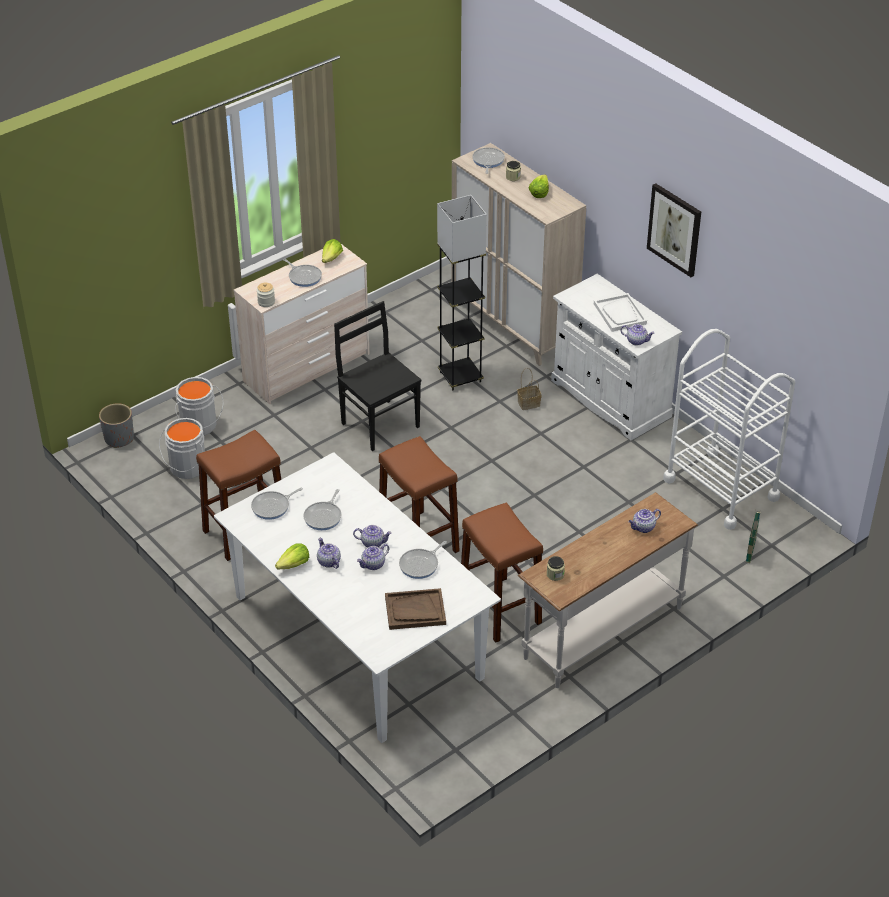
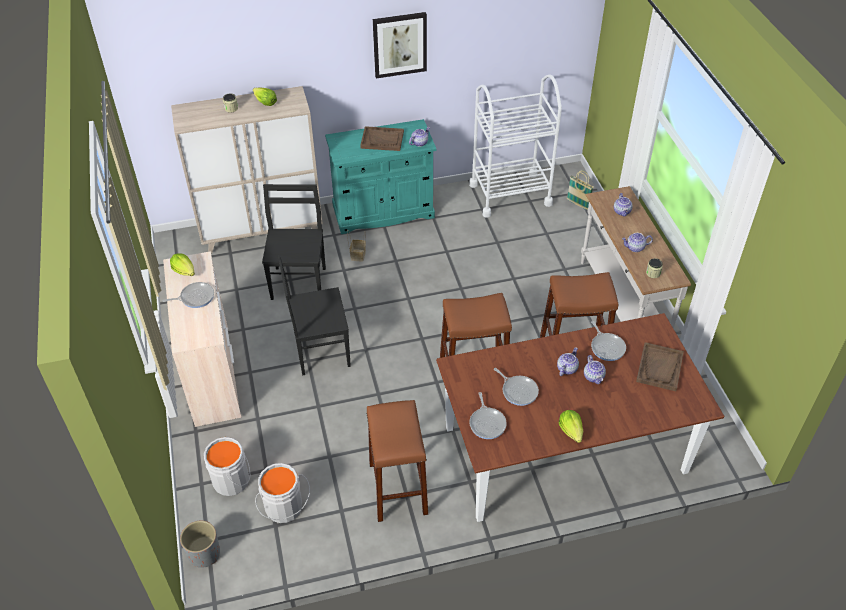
camera: 65 degrees left, 5 degrees up
white dining table [214,452,501,743] -> brown dining table [436,313,724,522]
jar [257,283,275,307] -> none
teapot [317,538,341,569] -> teapot moved to [622,233,653,252]
grey floor lamp [437,195,487,390] -> black chair [262,184,326,300]
frying pan [472,147,505,174] -> none
white cabinet [551,274,682,440] -> turquoise cabinet [325,119,437,234]
white tray [594,293,647,332] -> brown tray [360,126,404,151]

